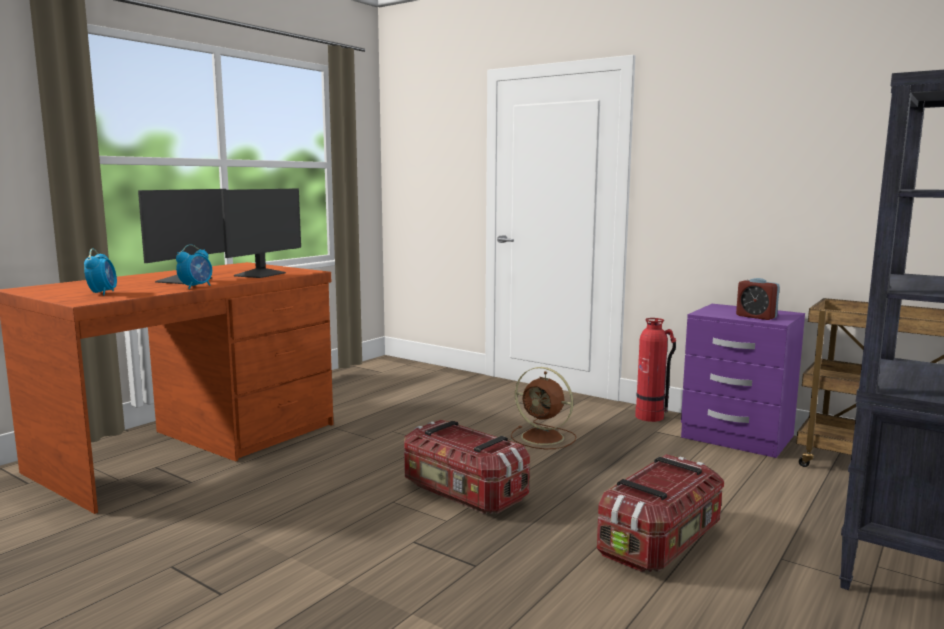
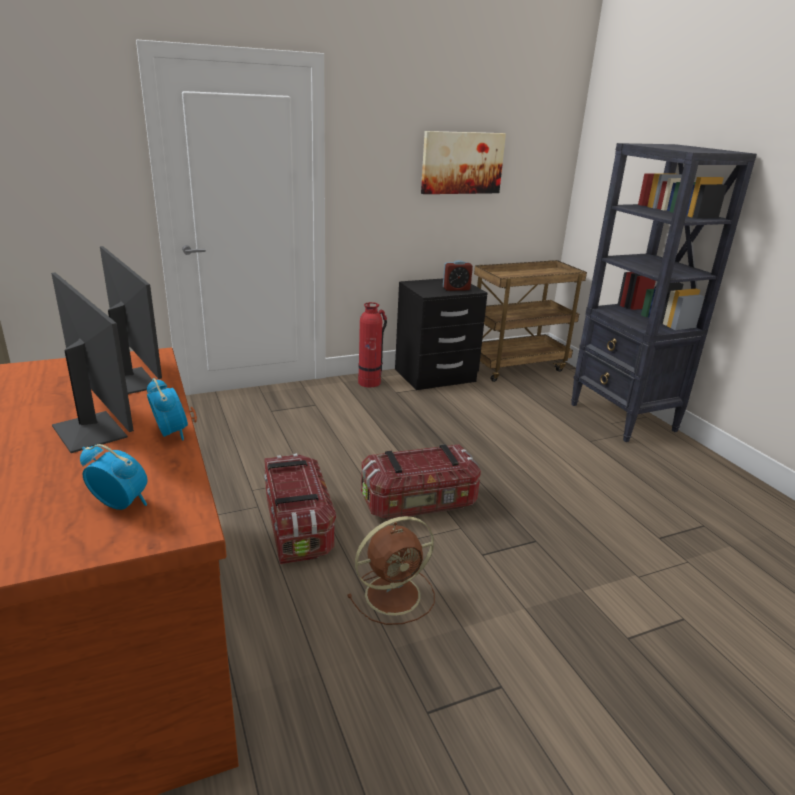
camera: 60 degrees left, 15 degrees up
brown fan [511,367,576,449] -> brown fan moved to [347,516,435,625]
storage box [597,454,724,572] -> storage box moved to [264,453,336,564]
purple nightstand [681,304,805,458] -> black nightstand [395,278,488,390]
none -> picture [421,131,506,194]

